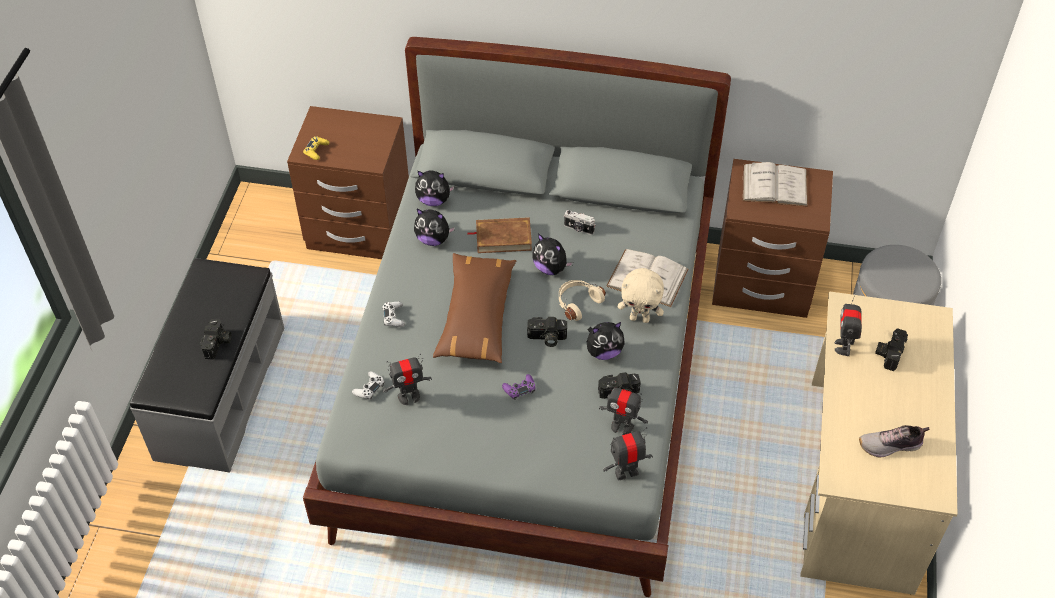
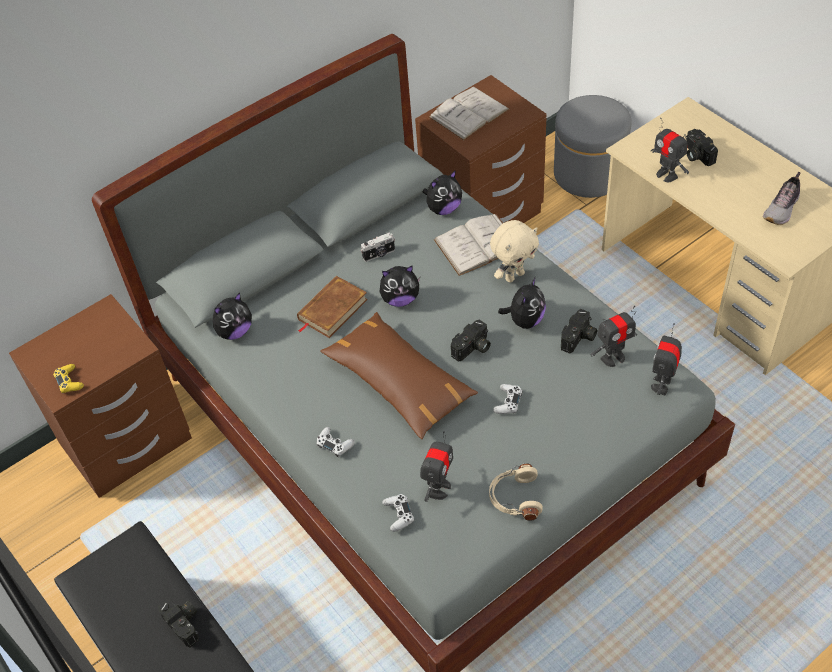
camera: 45 degrees left, 0 degrees up
plush toy [414,209,455,246] -> plush toy moved to [423,170,462,215]
purple game controller [502,374,535,400] -> white game controller [493,384,523,414]
beige headphones [559,280,606,321] -> beige headphones moved to [489,463,543,521]

